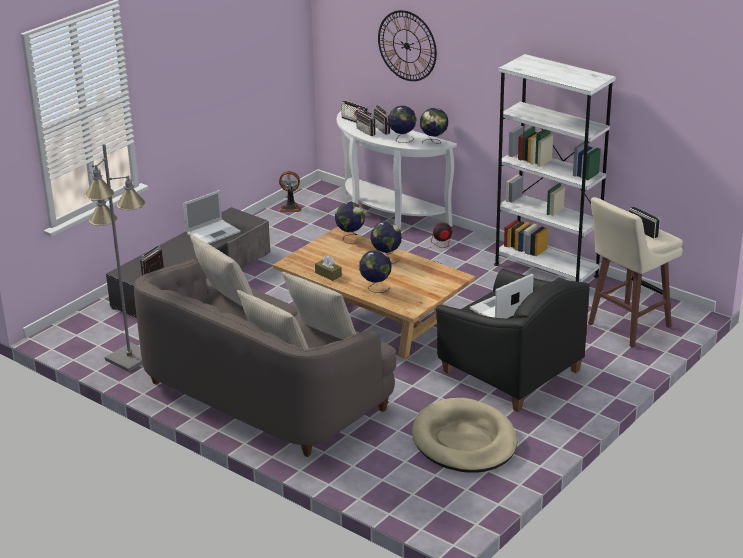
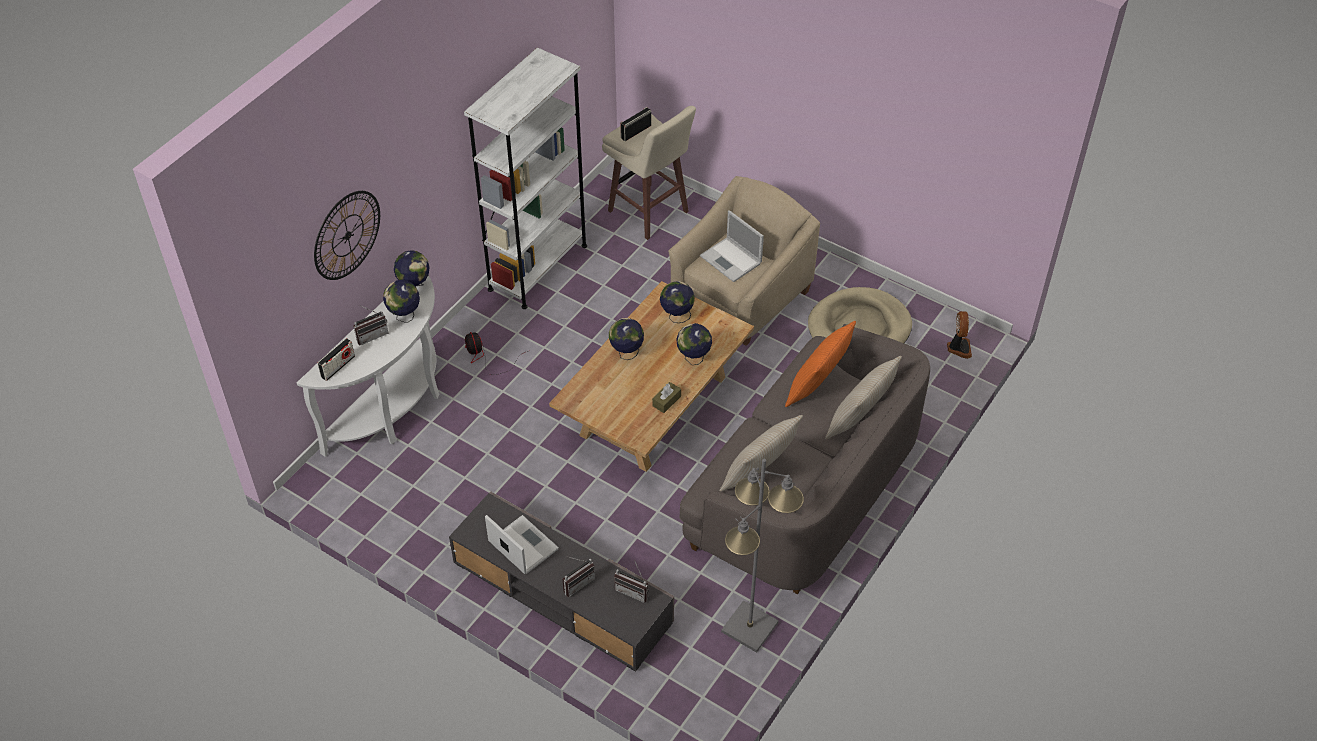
camera: 95 degrees left, 20 degrees up
fan [279,171,301,212] -> fan moved to [947,311,972,359]
beige pillow [281,272,356,340] -> orange pillow [785,321,856,407]
globe [335,202,365,244] -> globe moved to [660,281,695,323]
radio [356,107,376,136] -> radio moved to [563,556,595,597]
black armchair [436,269,590,412] -> beige armchair [668,176,820,346]

